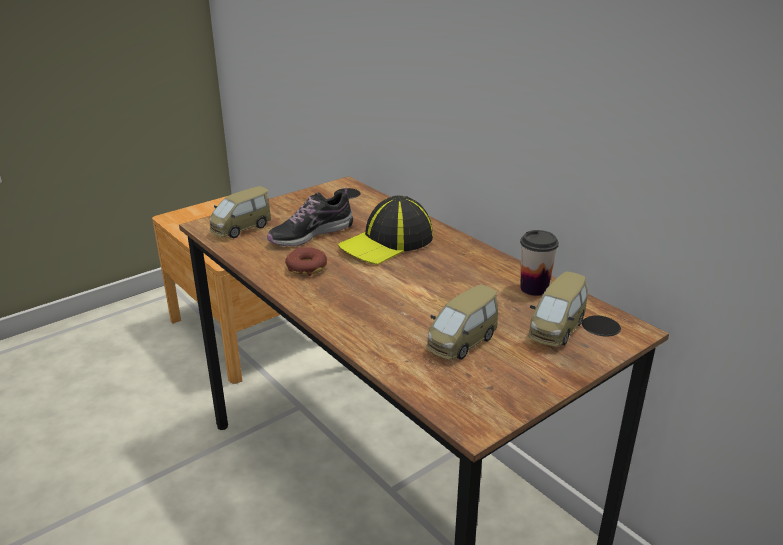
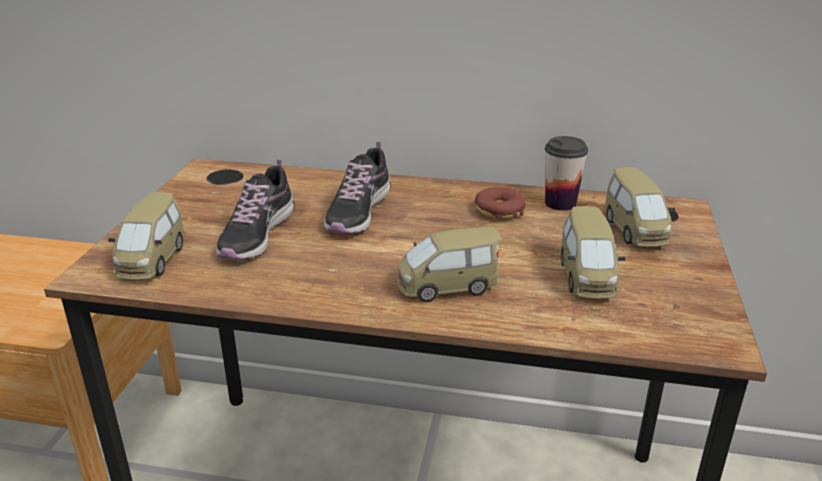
camera: 40 degrees left, 0 degrees up
donut [285,247,327,276] -> donut moved to [475,187,526,219]
cap [338,196,433,265] -> shoe [324,141,391,234]
none -> toy car [397,227,502,303]

